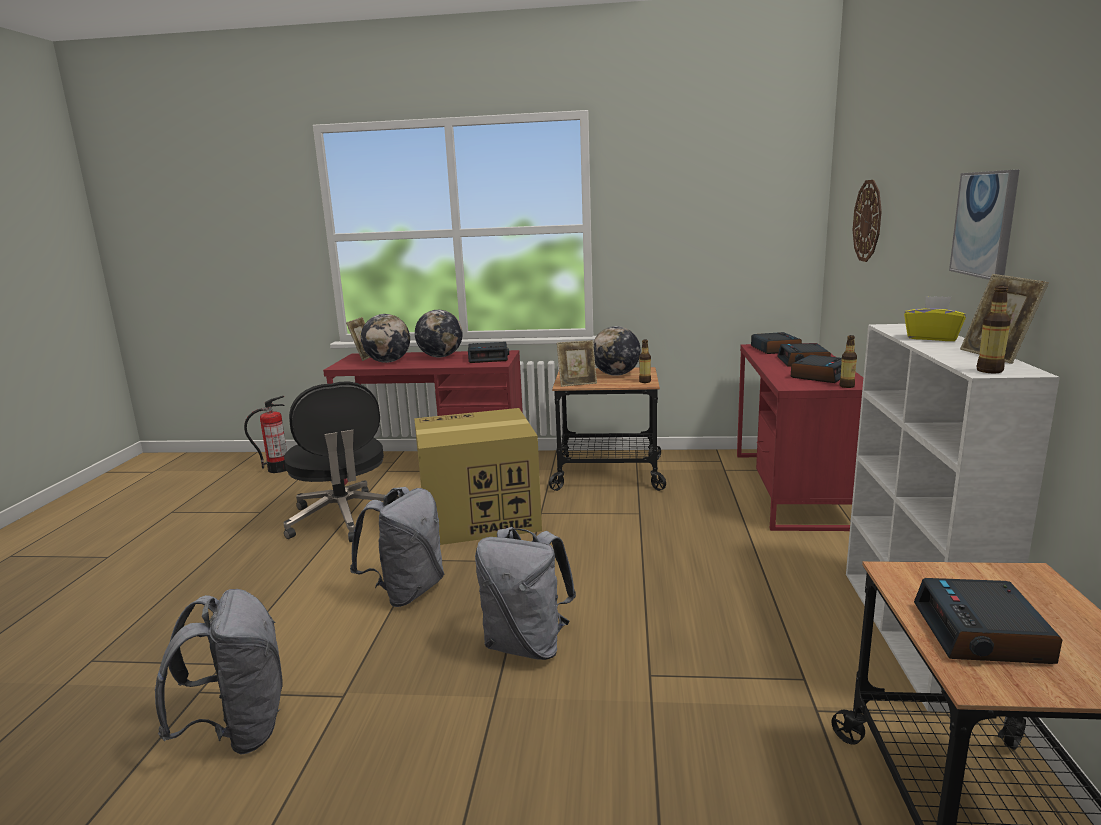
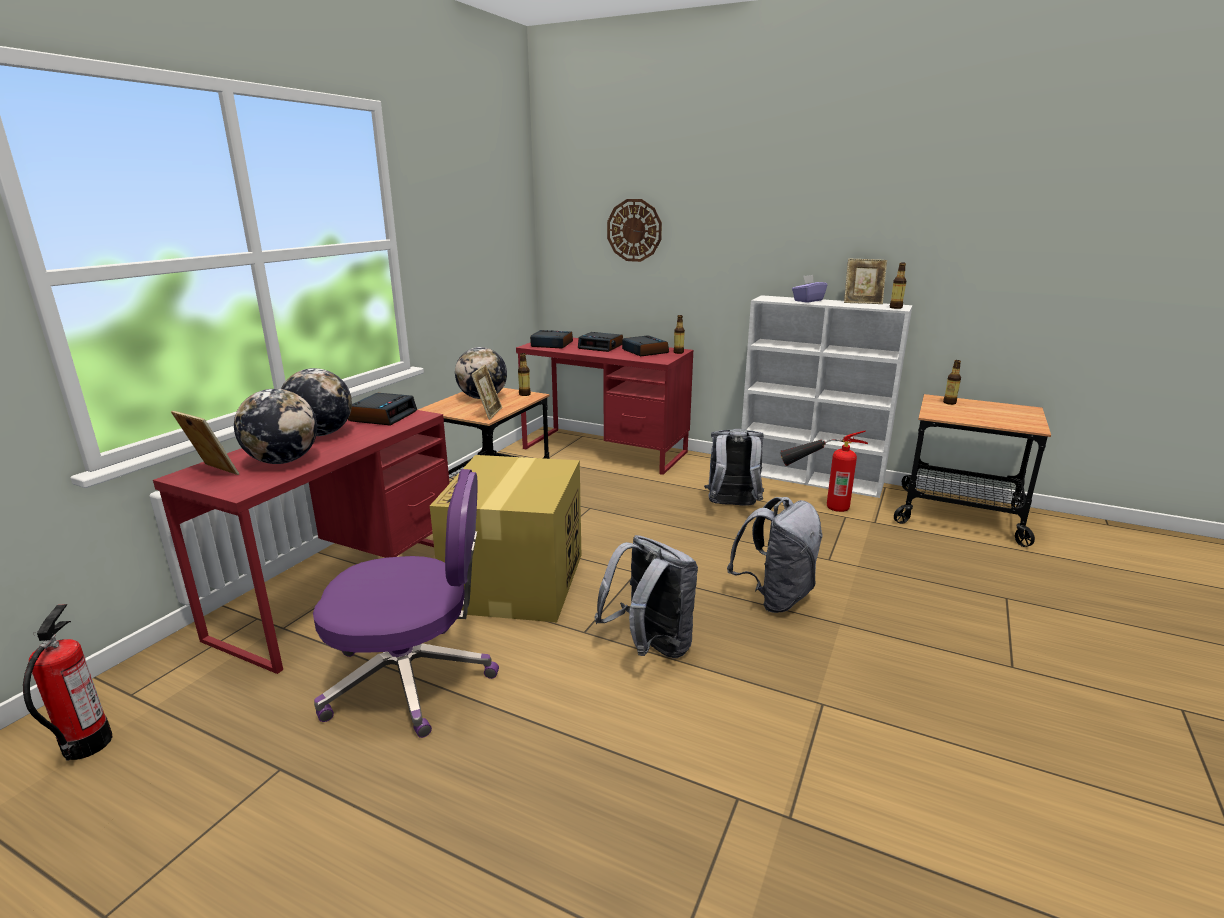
camera: 70 degrees left, 5 degrees up
grey backpack [155,589,283,754] -> grey backpack moved to [704,429,764,506]
black office chair [284,382,399,542] -> purple office chair [313,469,499,738]
yellow tissue box [904,296,966,341] -> purple tissue box [792,275,827,303]
alarm clock [914,578,1062,664] -> none
picture [949,170,1019,280] -> none
none -> fire extinguisher [780,430,868,512]
none -> bottle [943,360,961,405]

